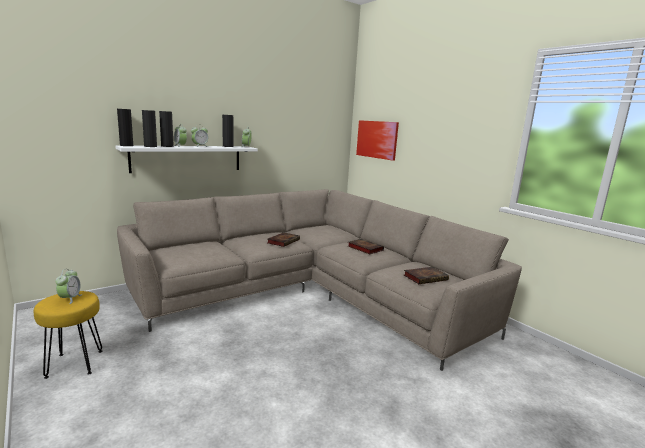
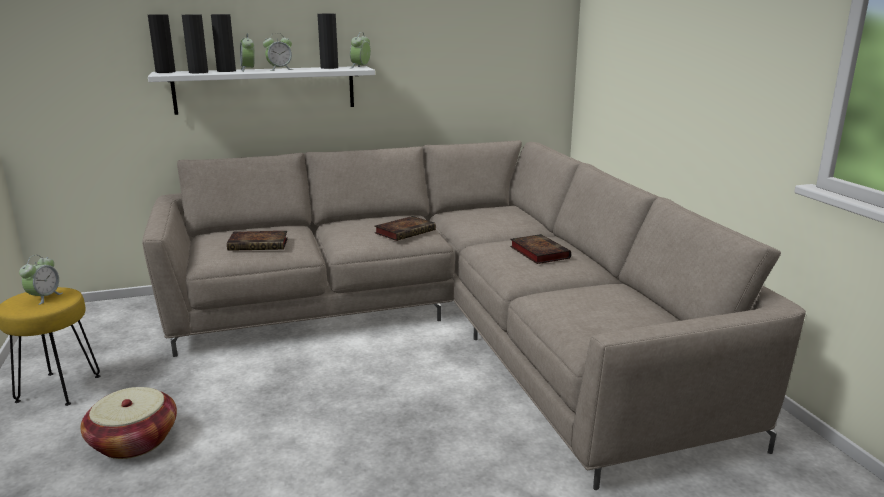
camera: 20 degrees right, 5 degrees up
picture [356,120,399,161] -> none
book [404,267,449,284] -> book moved to [227,231,288,251]
none -> basket [80,387,177,459]

